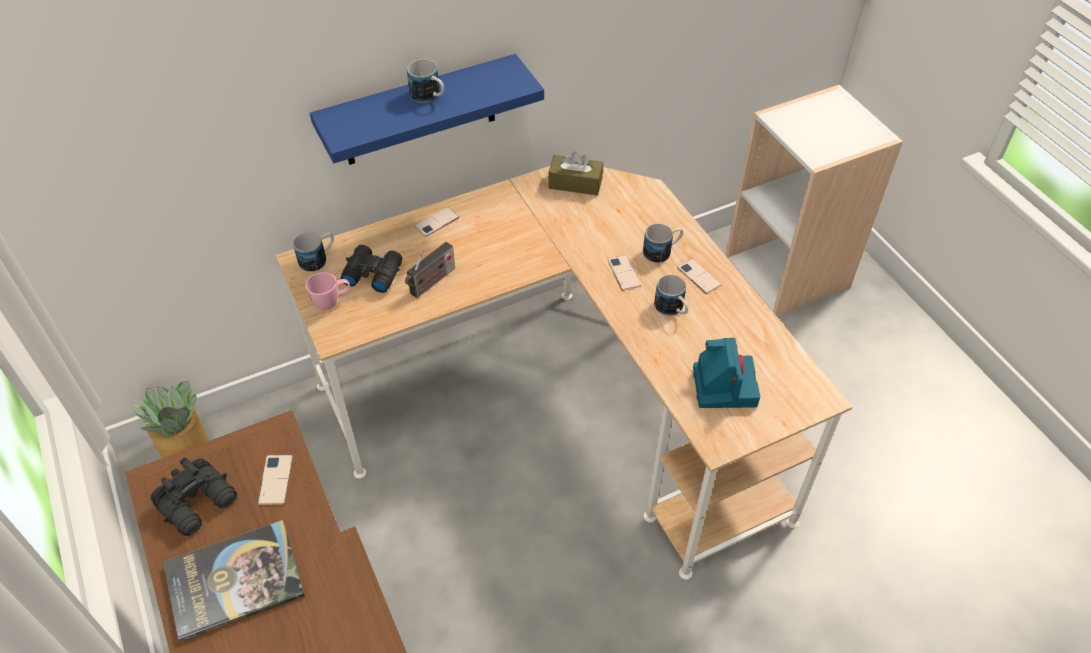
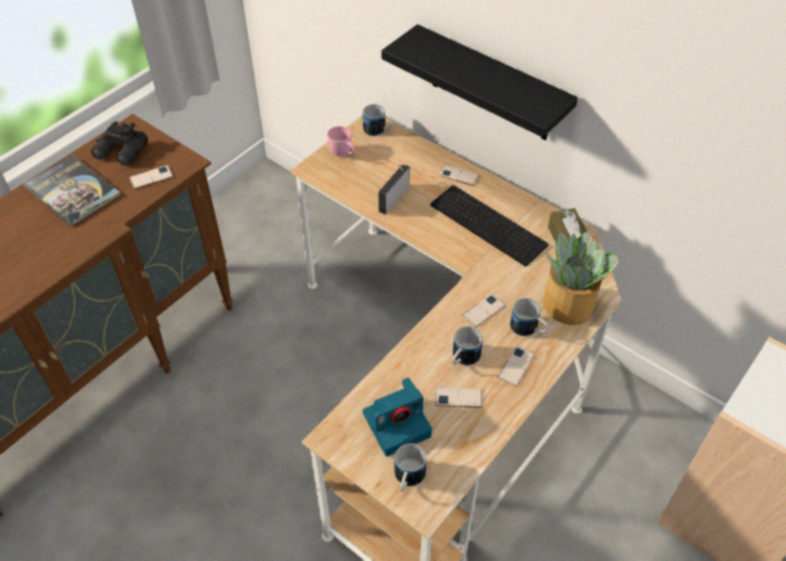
camera: 65 degrees right, 0 degrees up
potted plant [133,381,209,458] -> potted plant moved to [543,232,618,325]
blue shelf [310,54,544,165] -> black shelf [382,24,578,141]
black binoculars [341,245,402,293] -> none
radio [405,242,455,298] -> radio turned 105 degrees clockwise [378,164,410,215]
mug [407,59,444,103] -> mug moved to [394,443,426,492]
none -> keyboard [430,185,549,266]
none -> phone [435,387,482,408]

